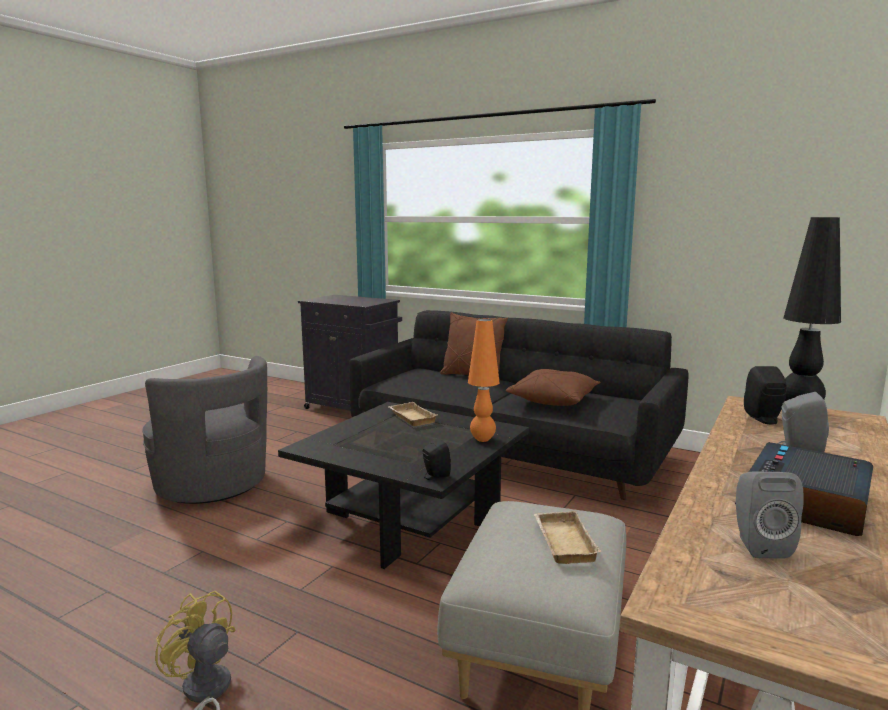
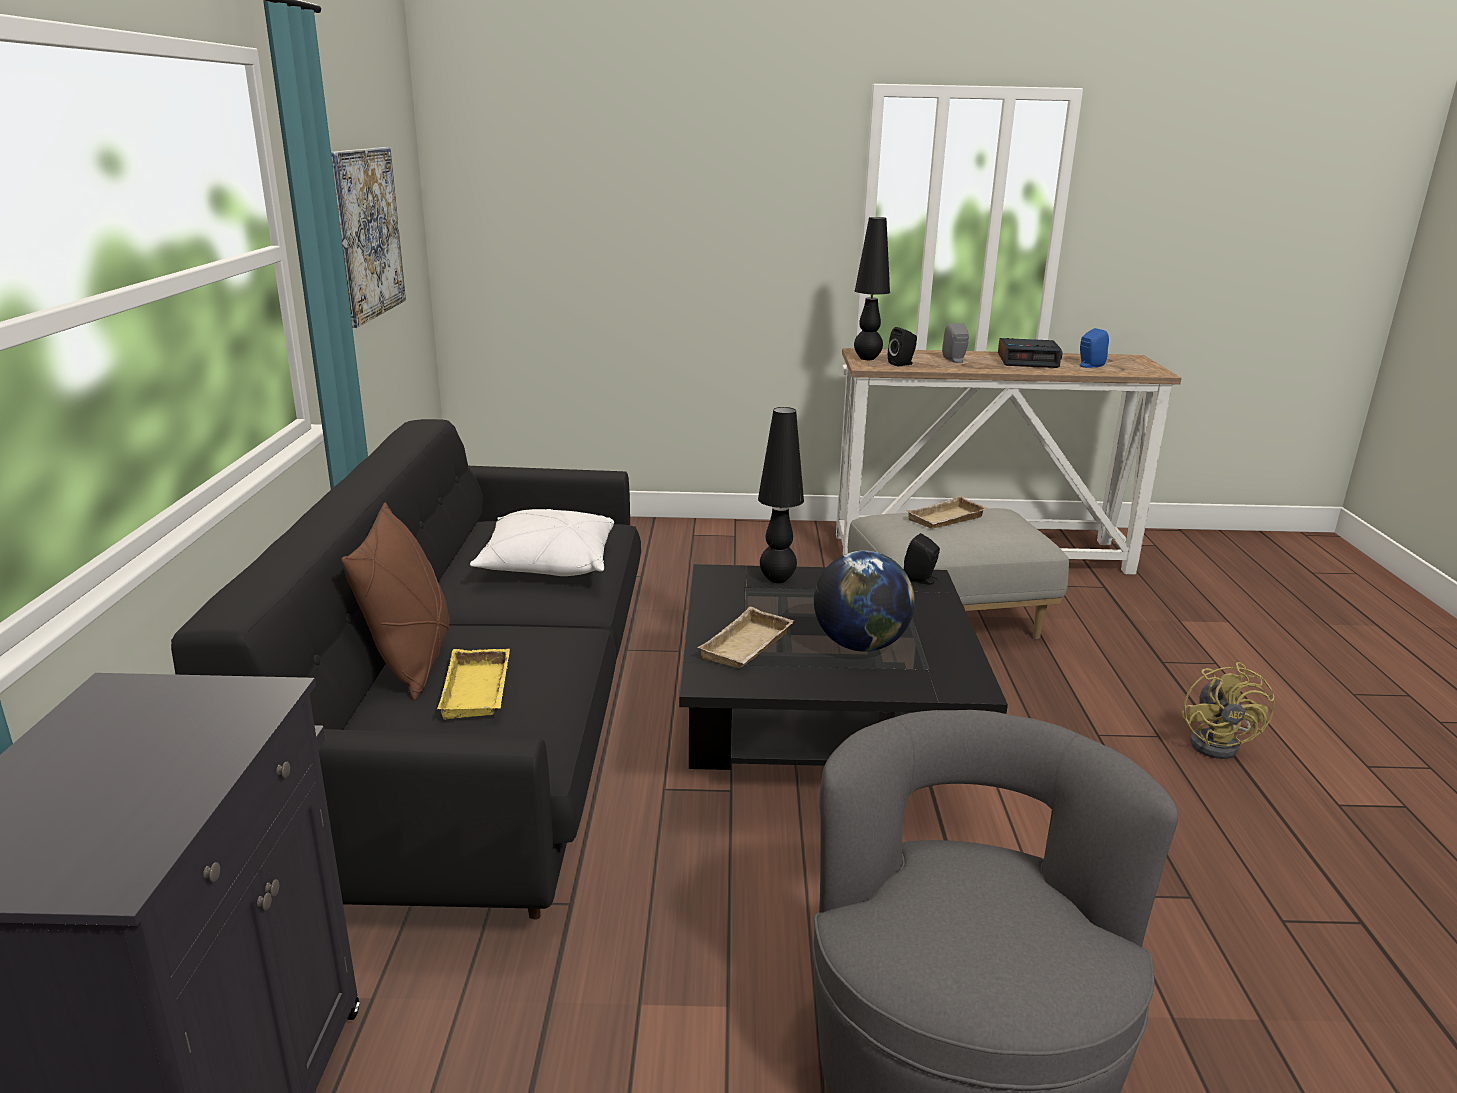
camera: 120 degrees left, 10 degrees up
orange table lamp [468,319,500,442] -> black table lamp [758,407,804,583]
brown pillow [506,369,601,406] -> white pillow [470,509,614,576]
grey speaker [736,471,804,559] -> blue speaker [1080,328,1109,368]
none -> picture [331,147,406,328]
none -> yellow tray [437,649,510,719]
none -> globe [814,551,915,652]

